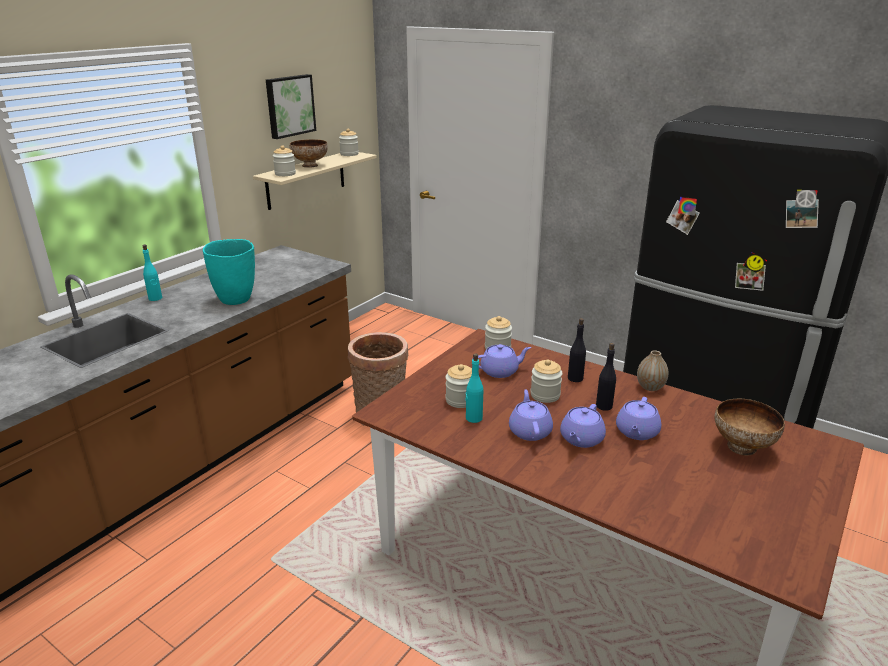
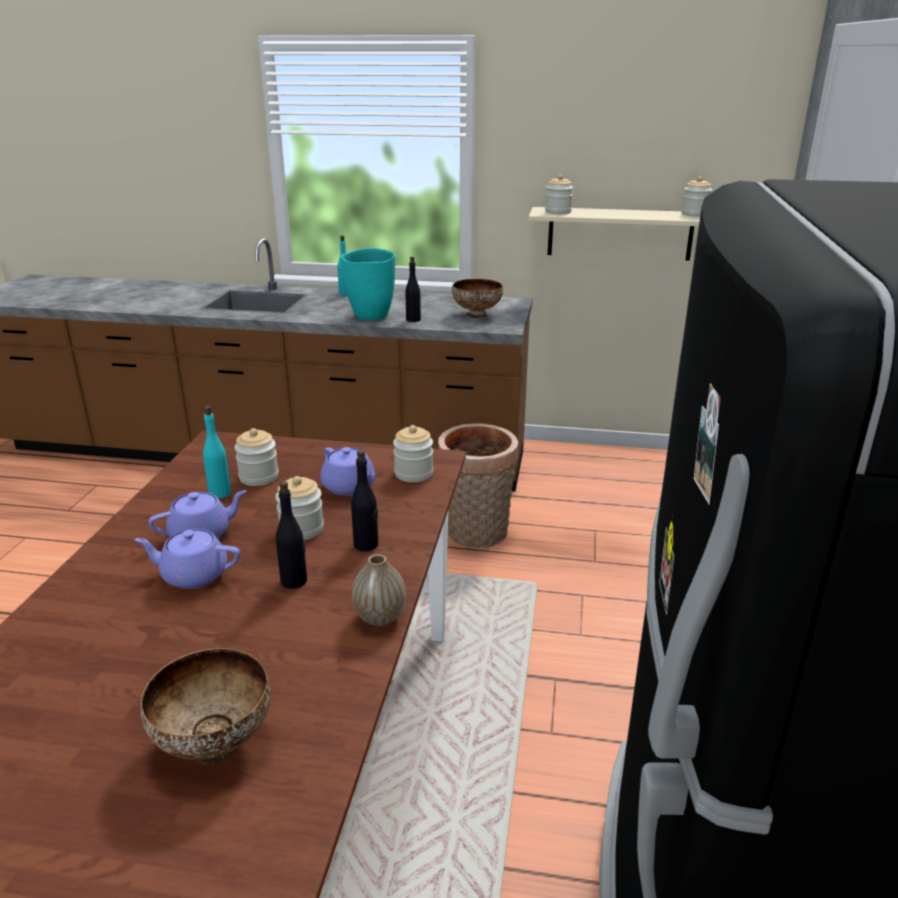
camera: 65 degrees right, 0 degrees up
picture [266,74,316,139] -> none
bowl [290,139,328,168] -> bowl moved to [452,279,503,318]
purple teapot [616,397,661,440] -> none
none -> black bottle [405,257,421,322]

